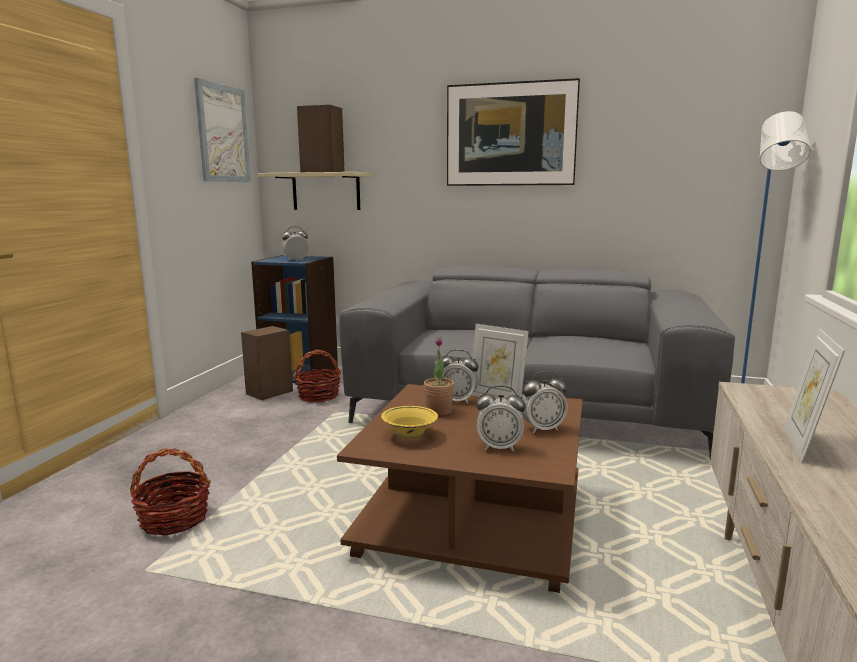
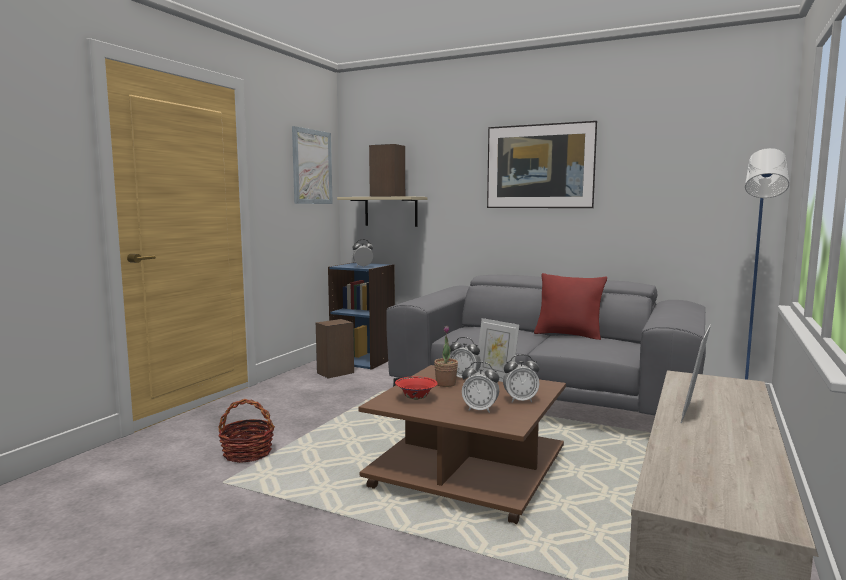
camera: 10 degrees right, 5 degrees down
basket [293,350,341,402] -> none
yellow bowl [381,406,438,438] -> red bowl [395,376,438,400]
none -> red pillow [534,273,607,340]

